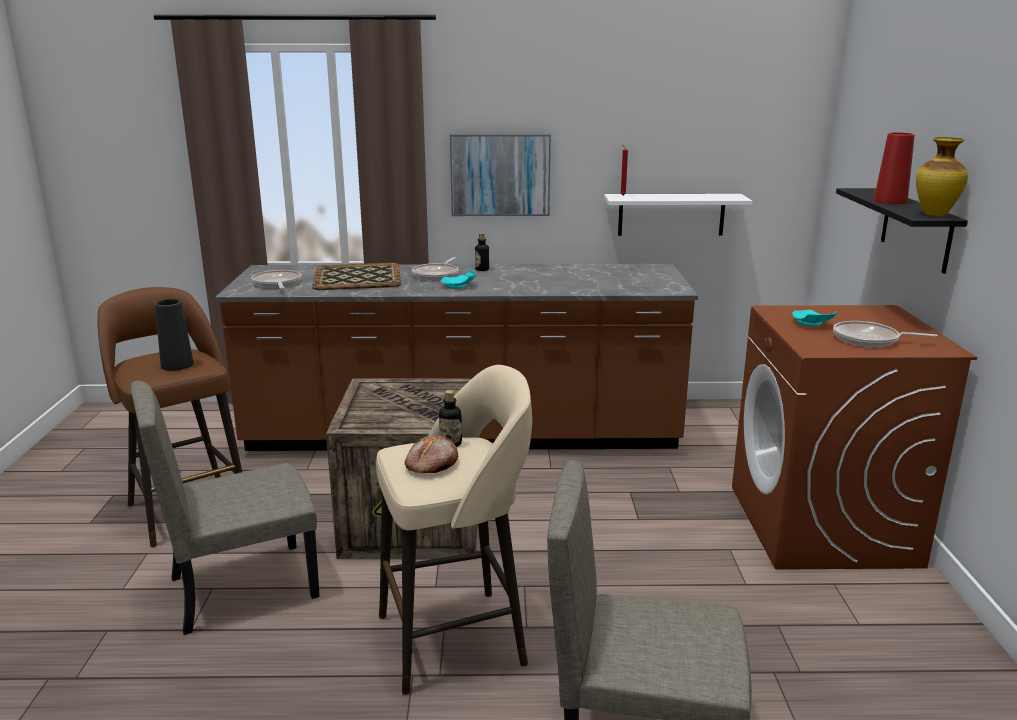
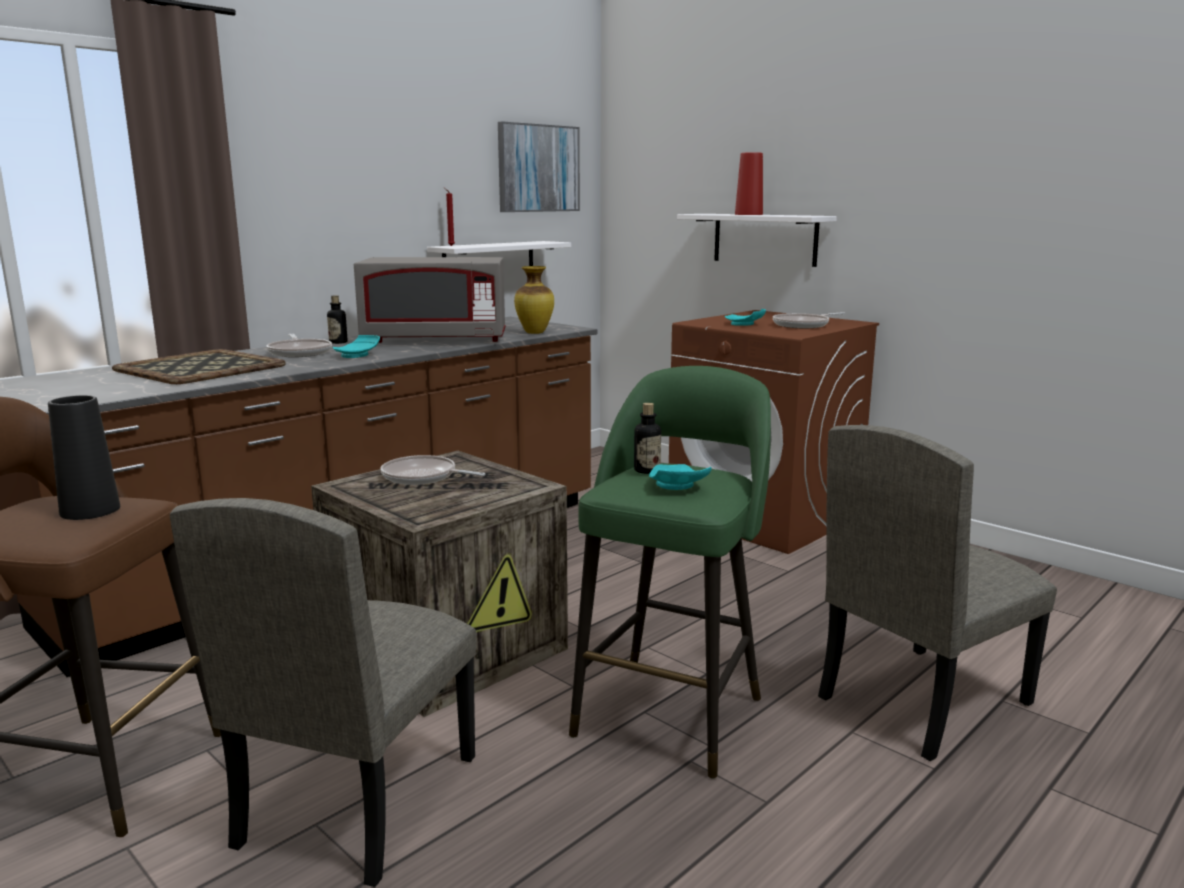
camera: 45 degrees left, 5 degrees down
frying pan [251,270,301,289] -> frying pan moved to [381,455,486,485]
beige stool [376,365,532,695] -> green stool [569,366,771,779]
bread [405,434,458,473] -> turquoise plate [649,464,712,490]
picture [450,134,551,216] -> picture moved to [498,121,580,212]
black shelf [836,188,968,274] -> white shelf [677,214,837,267]
vase [916,137,968,216] -> vase moved to [514,266,554,334]
none -> grey microwave [354,257,505,343]

